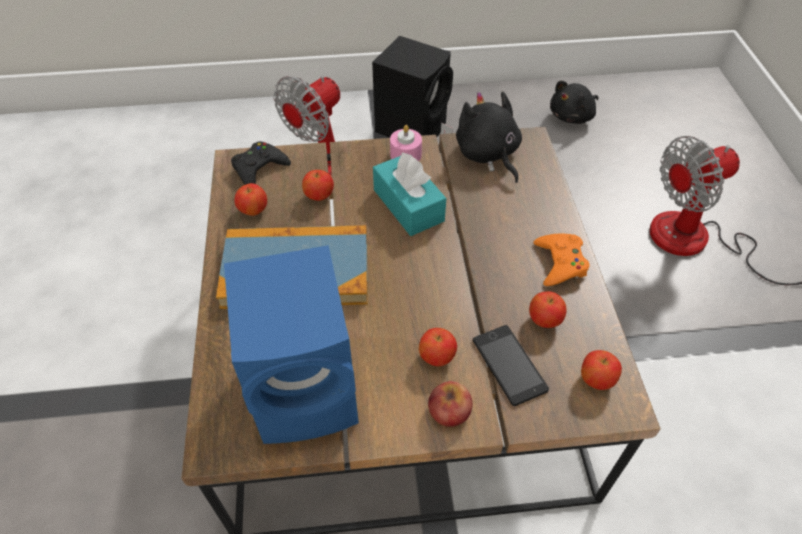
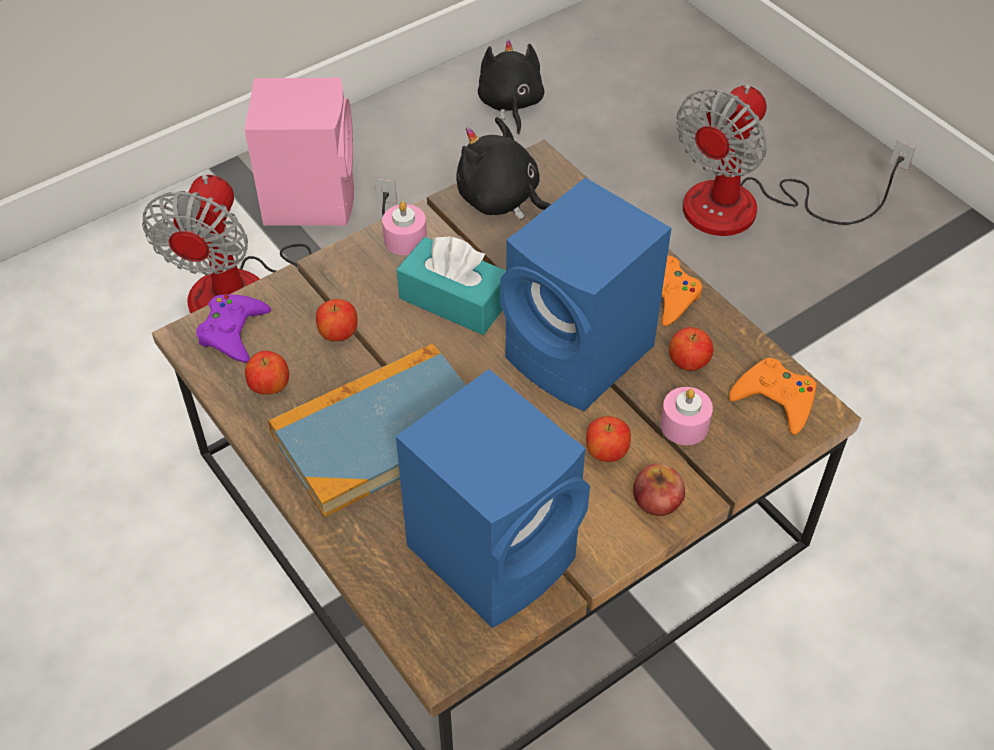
camera: 30 degrees left, 0 degrees up
black game controller [231,141,291,185] -> purple game controller [196,294,271,362]
black speaker [372,36,453,138] -> pink speaker [245,77,354,226]
phone [473,325,549,406] -> pink candle [660,387,713,445]
black plush toy [550,81,599,124] -> black plush toy turned 150 degrees clockwise [478,39,544,134]
apple [581,350,622,390] -> orange game controller [729,358,816,435]
none -> blue speaker [500,177,671,411]

